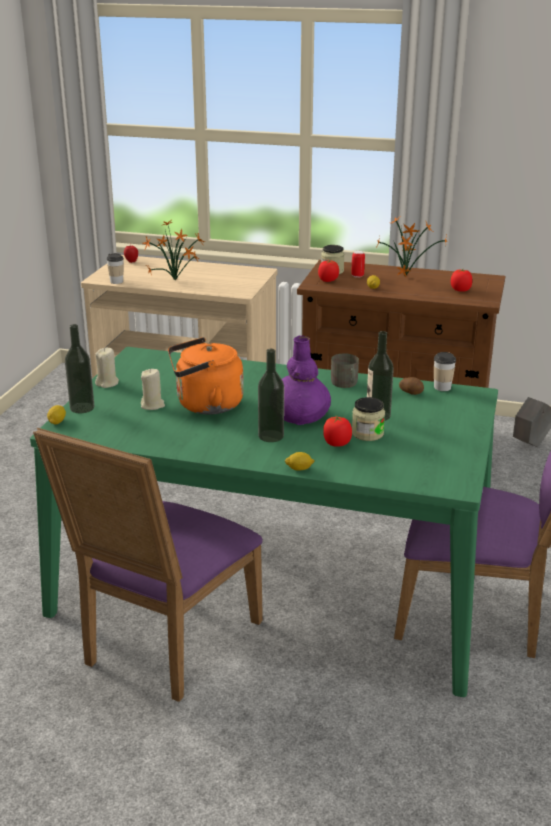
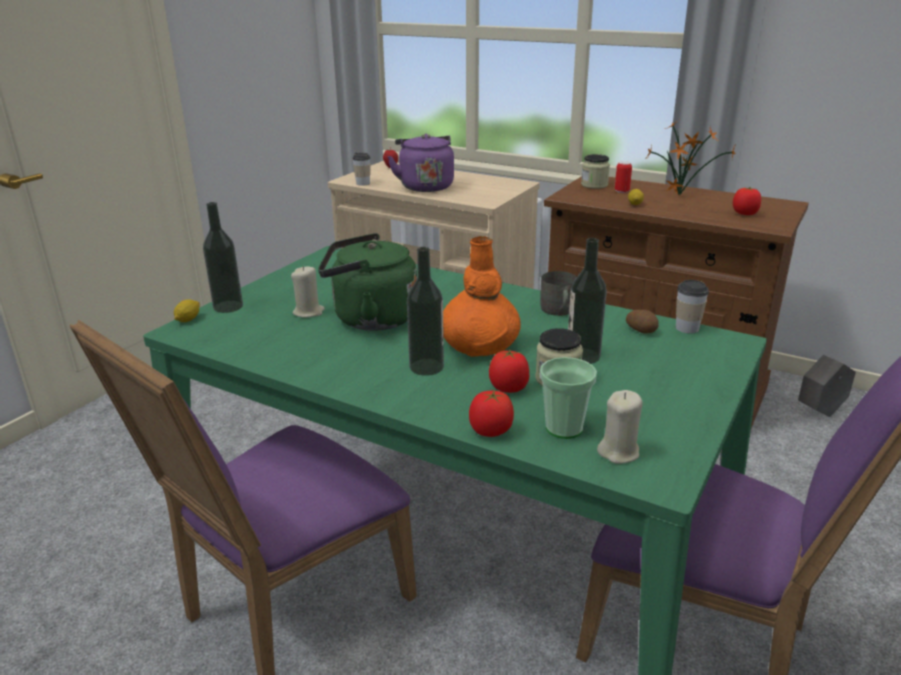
camera: 15 degrees right, 0 degrees up
beige candle [95,347,119,388] -> beige candle moved to [597,390,643,464]
potted plant [143,219,205,281] -> purple kettle [387,134,454,192]
orange kettle [168,337,244,415] -> green kettle [318,233,417,331]
purple vase [282,336,331,425] -> orange vase [443,236,521,357]
lemon [285,452,314,471] -> none
tomato [318,260,339,282] -> tomato moved to [469,389,514,437]
none -> cup [540,357,597,439]

